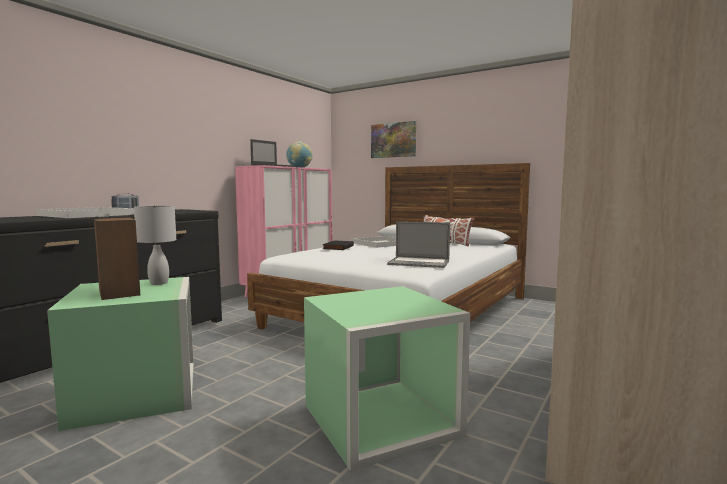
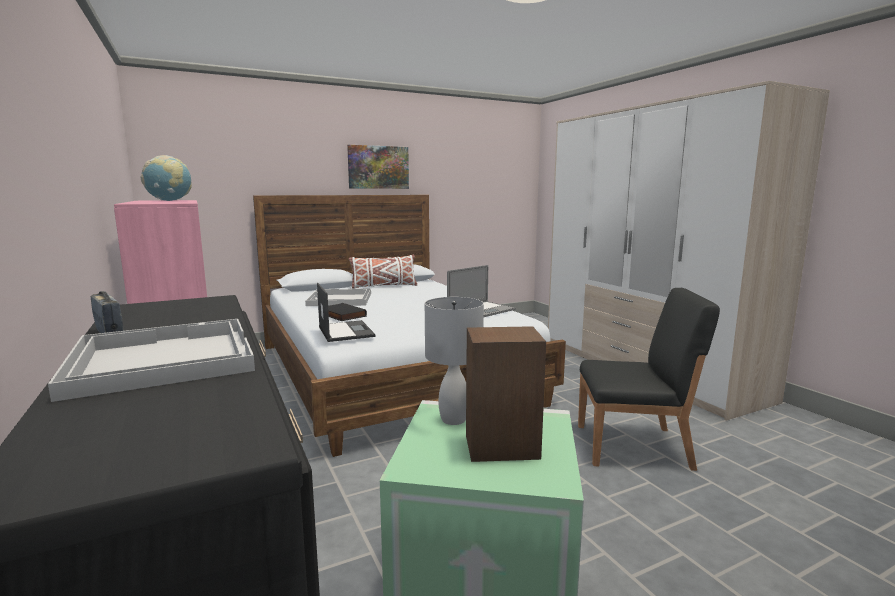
camera: 60 degrees left, 5 degrees up
laptop [250,139,293,167] -> laptop moved to [317,283,375,342]
green storage box [304,286,470,471] -> black chair [578,288,720,471]
picture [371,121,416,158] -> picture moved to [347,145,409,189]

